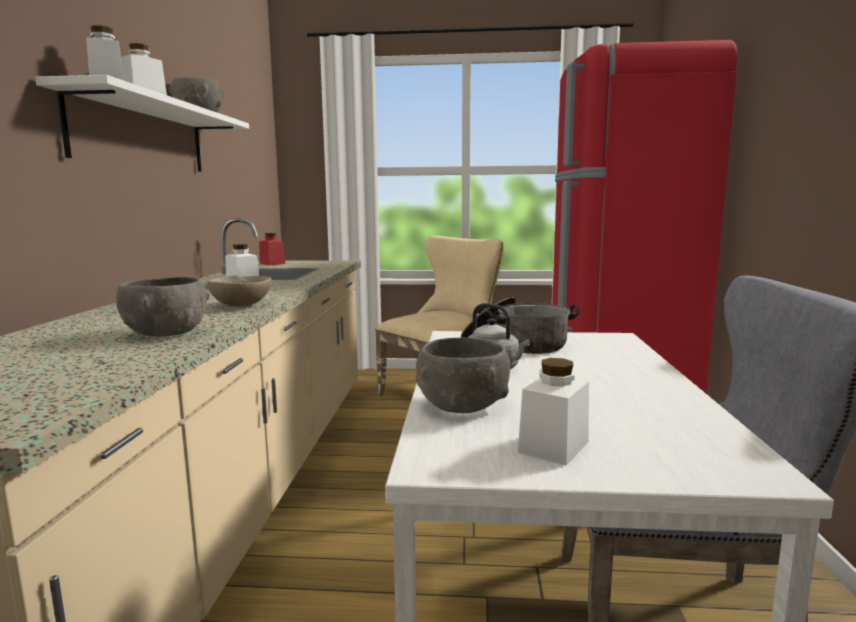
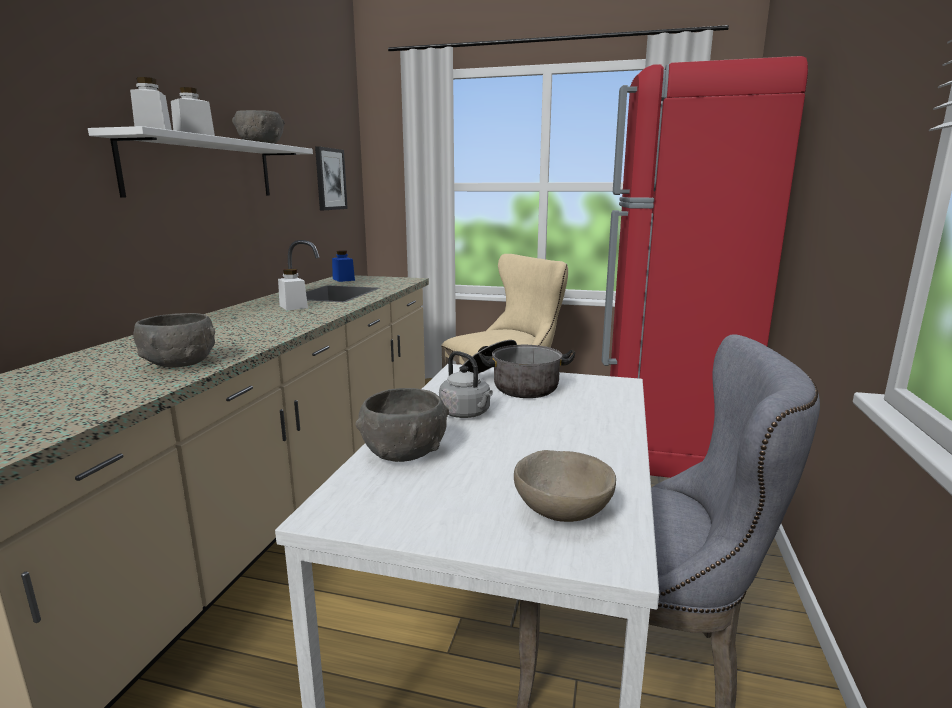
camera: 10 degrees right, 5 degrees up
beige bowl [207,275,272,306] -> beige bowl moved to [514,450,616,522]
red jar [259,233,285,265] -> blue jar [332,250,355,282]
white jar [518,358,589,466] -> none
none -> picture [315,146,348,210]

